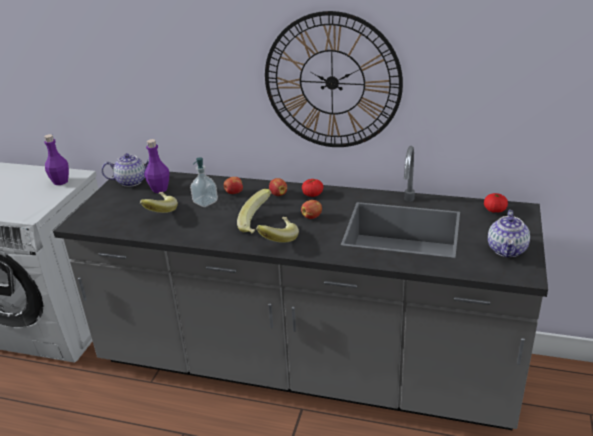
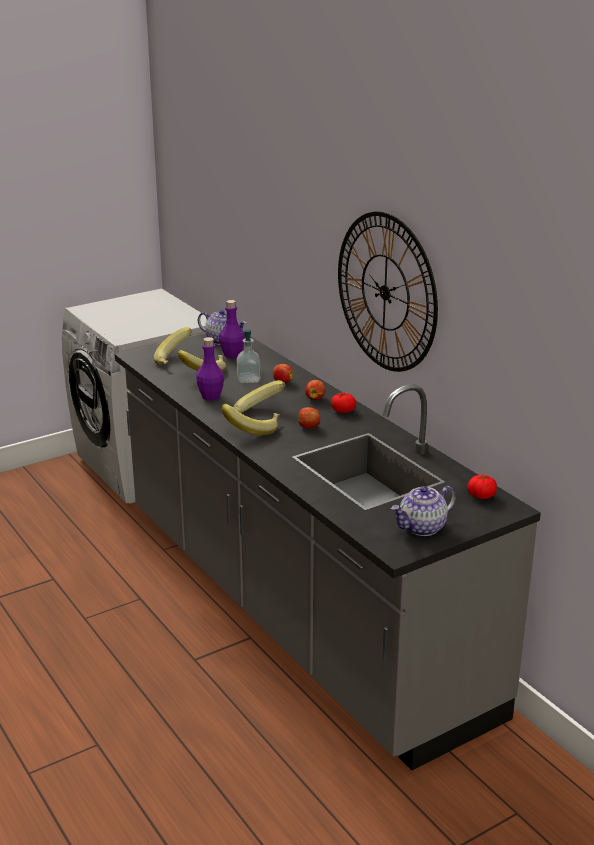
camera: 40 degrees right, 5 degrees down
purple bottle [44,134,69,185] -> purple bottle moved to [196,337,224,401]
none -> banana [154,327,192,364]

